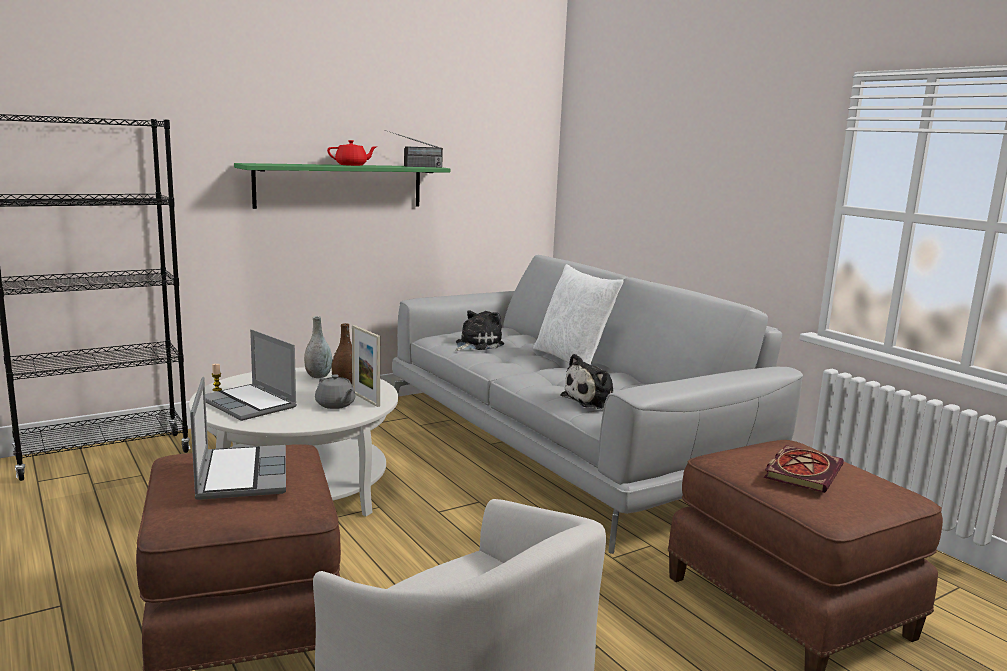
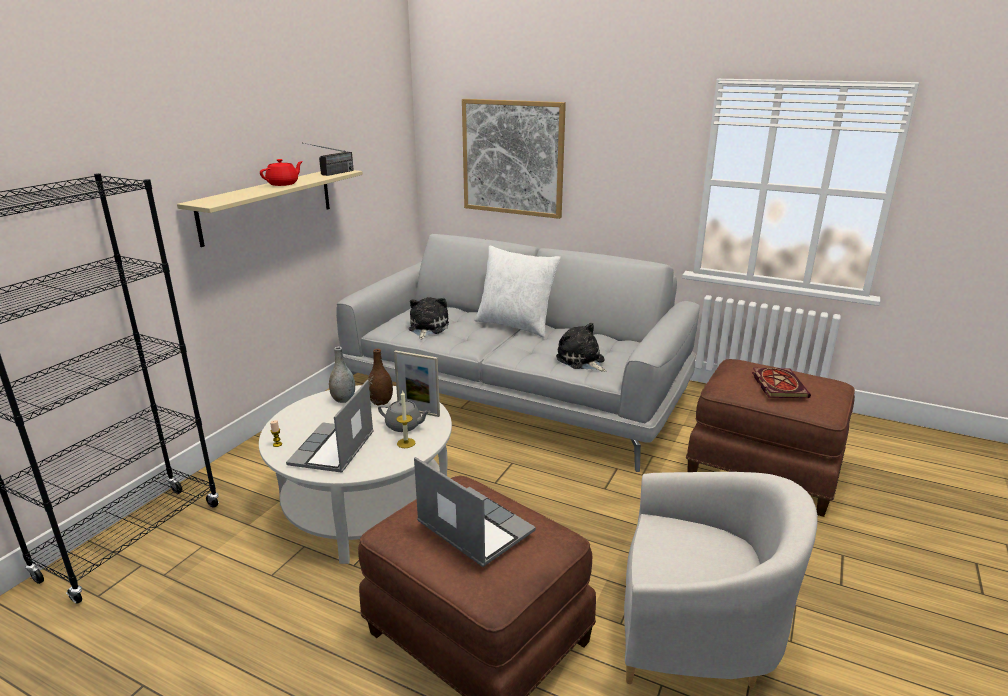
camera: 30 degrees left, 10 degrees up
laptop [205,329,297,421] -> laptop turned 90 degrees clockwise [286,380,374,473]
green shelf [234,163,450,209] -> beige shelf [177,170,363,247]
plush toy [560,354,613,409] -> plush toy turned 120 degrees clockwise [556,323,607,372]
none -> candle [397,390,415,448]
none -> picture [462,99,566,219]

